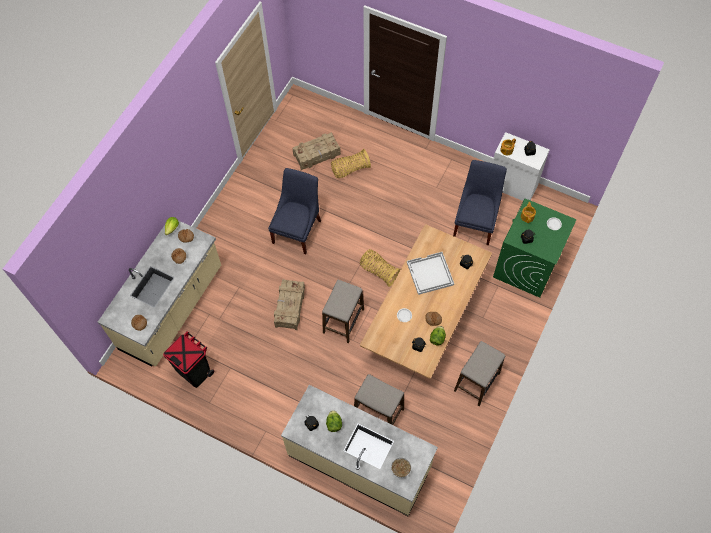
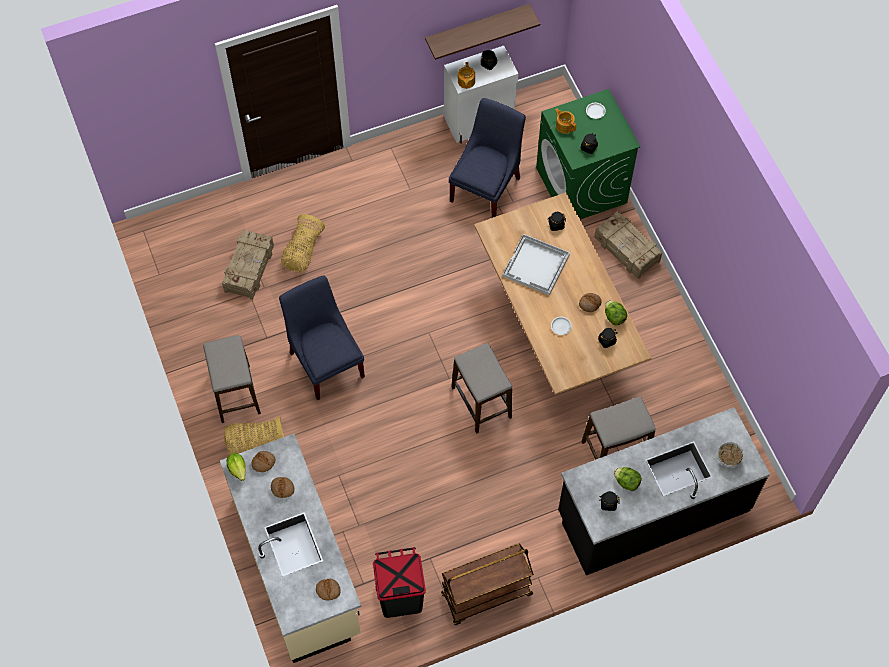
camera: 50 degrees left, 0 degrees up
crate [274,279,305,330] -> crate moved to [594,211,662,279]
beige counter [281,385,438,516] -> black counter [558,407,770,575]
basket [359,249,401,287] -> basket moved to [224,416,284,454]
blue chair [453,160,507,245] -> blue chair turned 60 degrees clockwise [449,98,526,218]
stool [454,341,505,406] -> stool moved to [203,335,261,423]
none -> shelf [425,4,540,60]
none -> brown cart [441,543,534,625]

